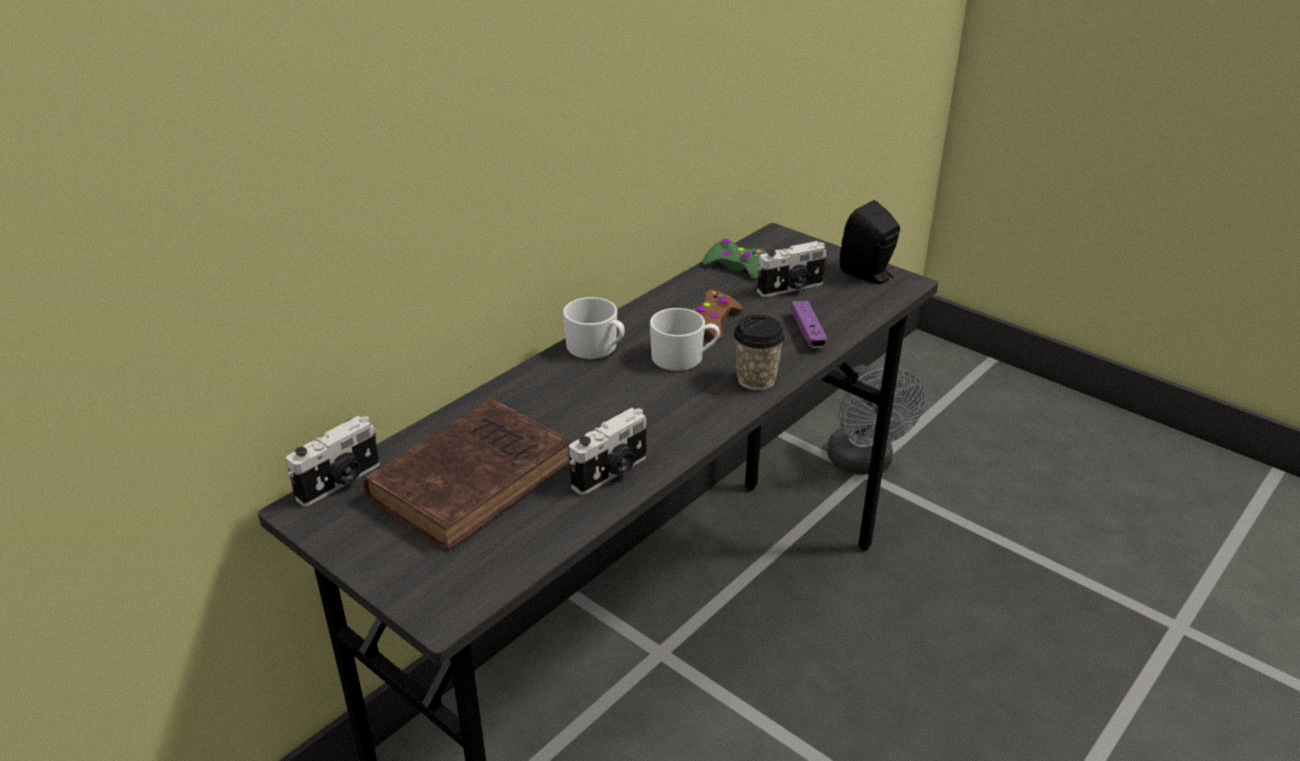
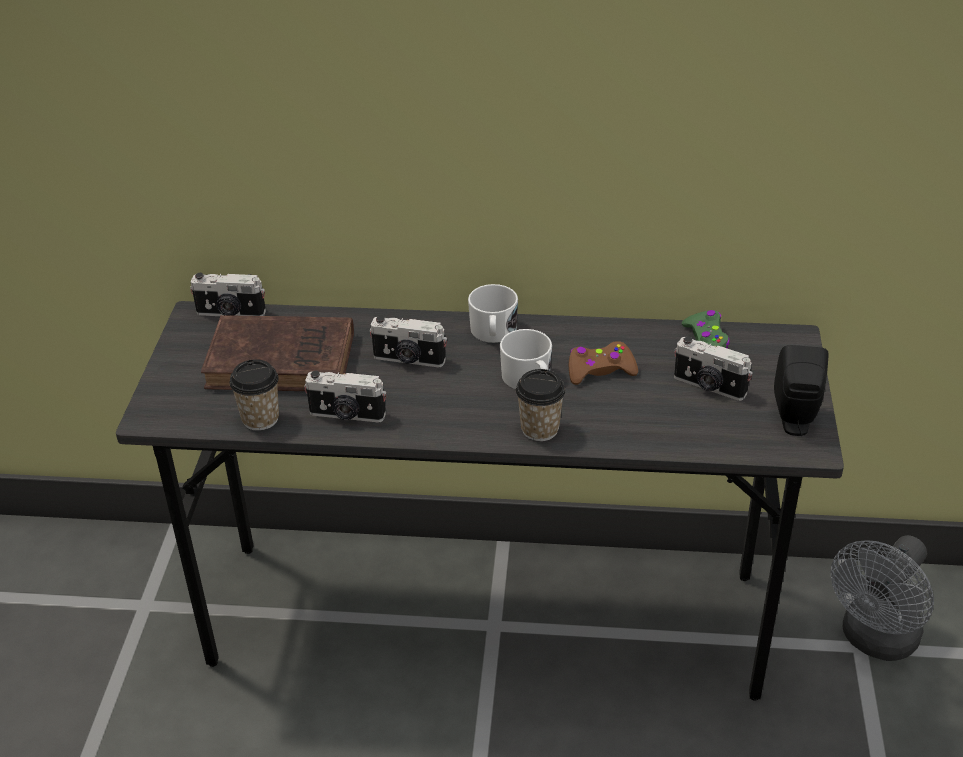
camera: 55 degrees right, 5 degrees up
purple game controller [791,300,827,348] -> none
none -> cup [229,359,279,431]
none -> camera [370,316,447,367]

